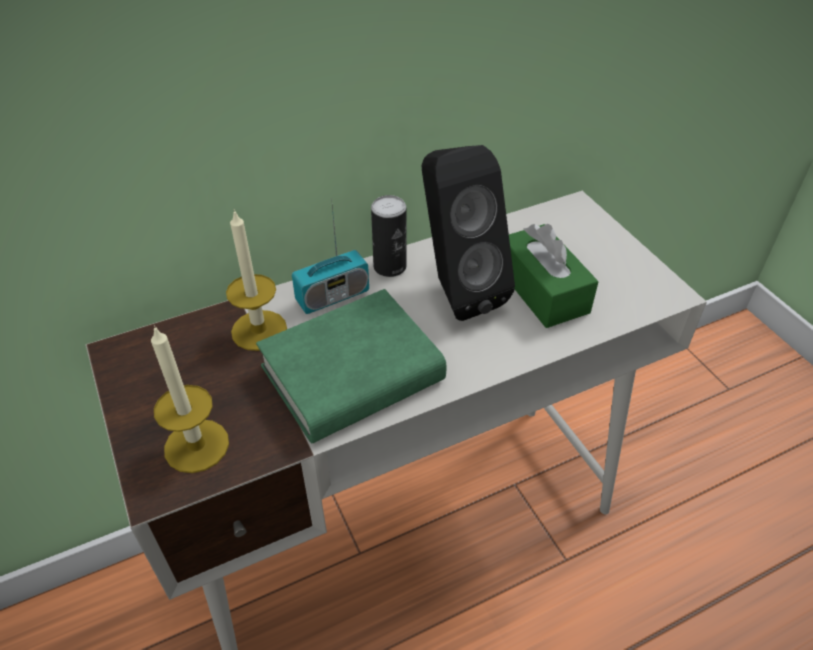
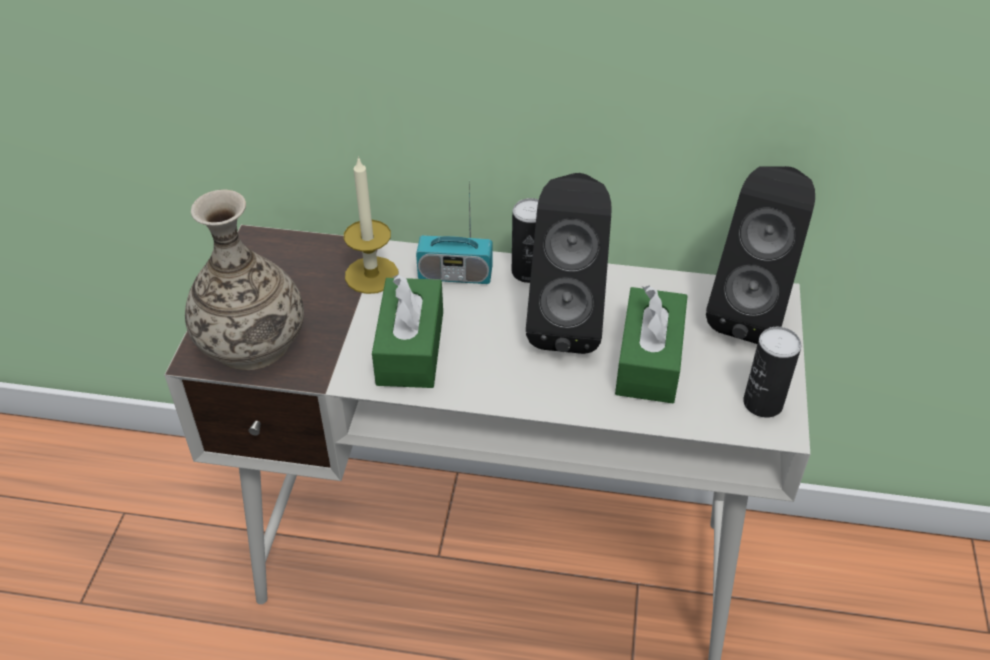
camera: 35 degrees right, 0 degrees up
candle [151,325,229,473] -> vase [185,190,304,370]
green book [256,289,447,443] -> green tissue box [372,275,443,388]
none -> black speaker [706,166,815,344]
none -> can [743,327,801,418]

